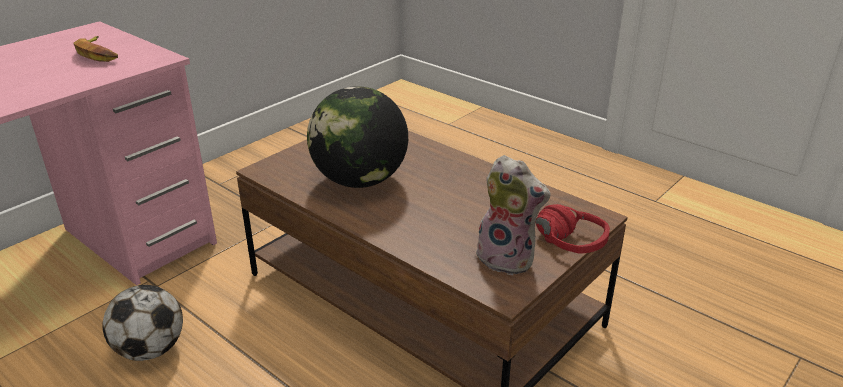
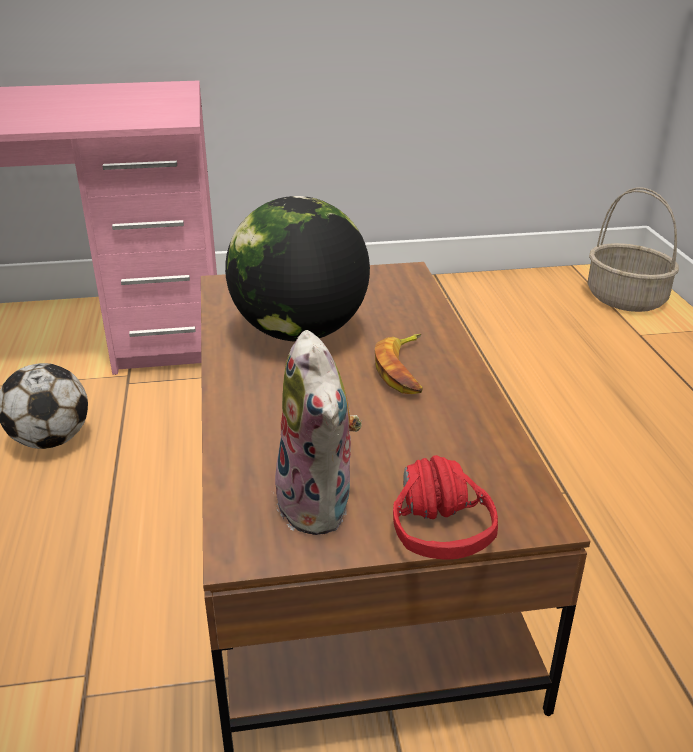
camera: 40 degrees right, 0 degrees up
banana [74,36,118,62] -> banana moved to [375,334,423,394]
none -> basket [588,187,679,312]

